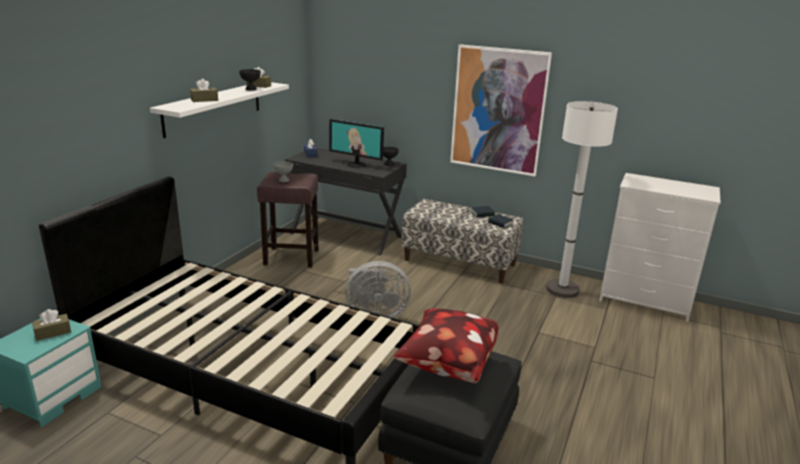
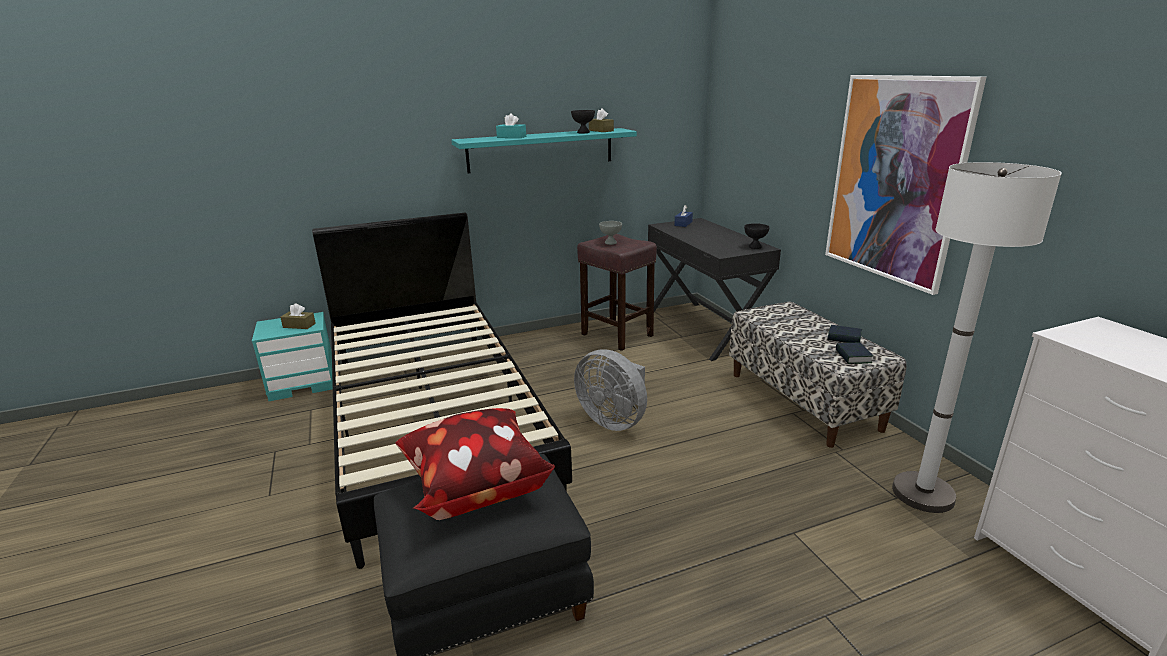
camera: 45 degrees right, 0 degrees up
white shelf [150,82,289,138] -> turquoise shelf [451,128,637,173]
brown tissue box [190,79,218,102] -> turquoise tissue box [496,113,526,138]
monitor [329,119,384,168] -> none

